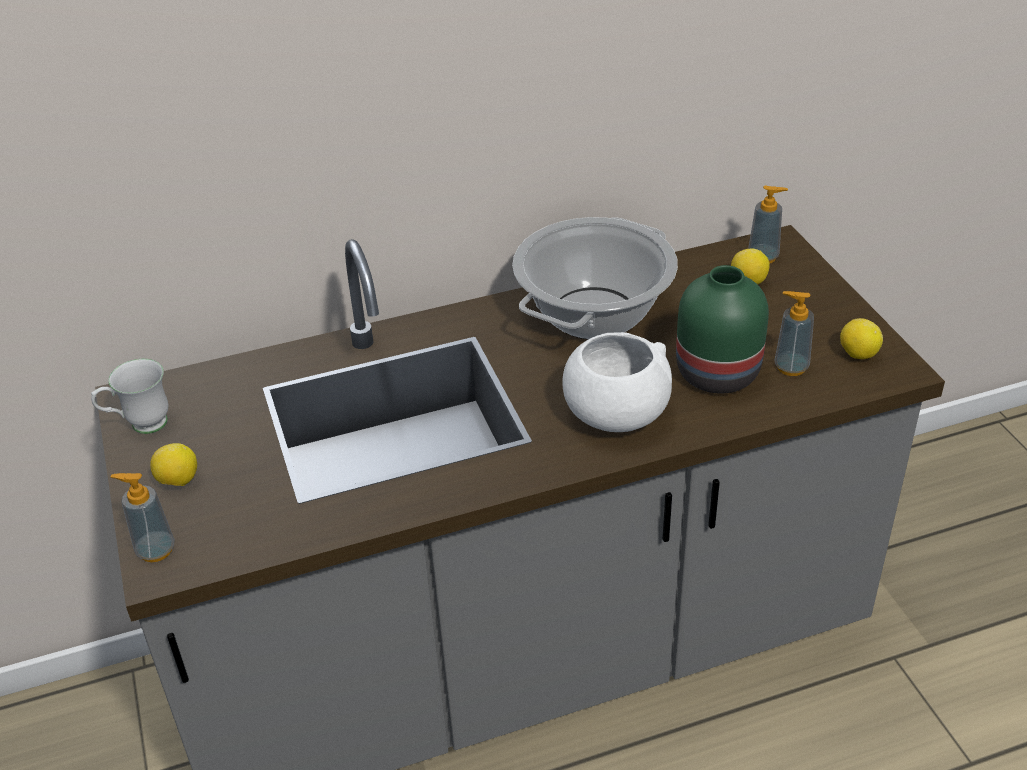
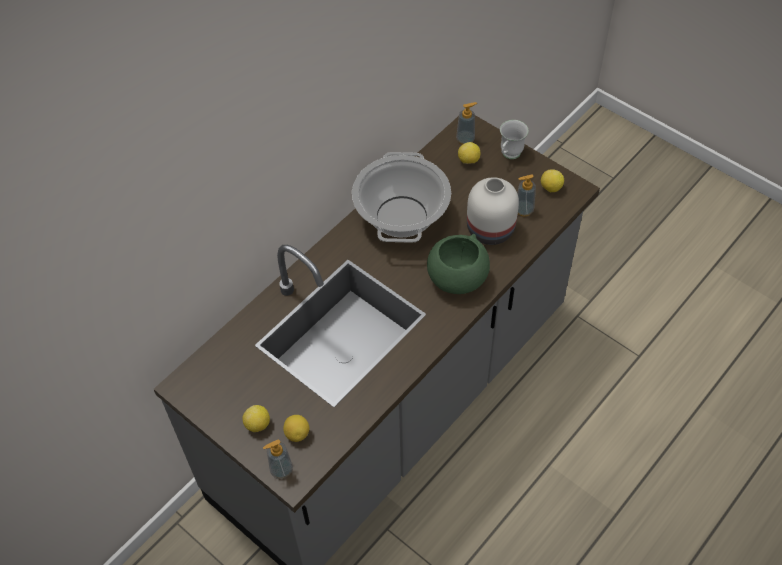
camera: 30 degrees left, 15 degrees up
white mug [91,359,168,434] -> white mug moved to [500,120,529,159]
white bowl [562,332,672,432] -> green bowl [427,234,490,294]
green vase [676,265,769,393] -> white vase [467,177,519,245]
none -> lemon [283,415,309,442]

